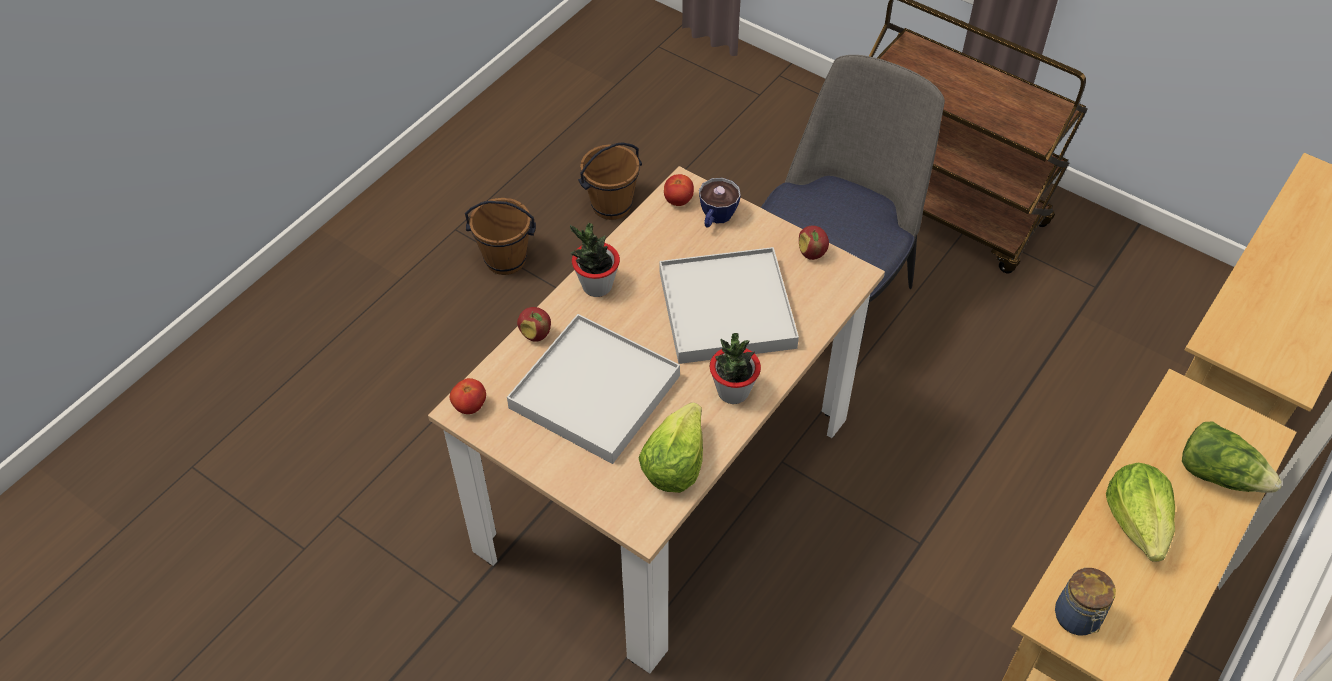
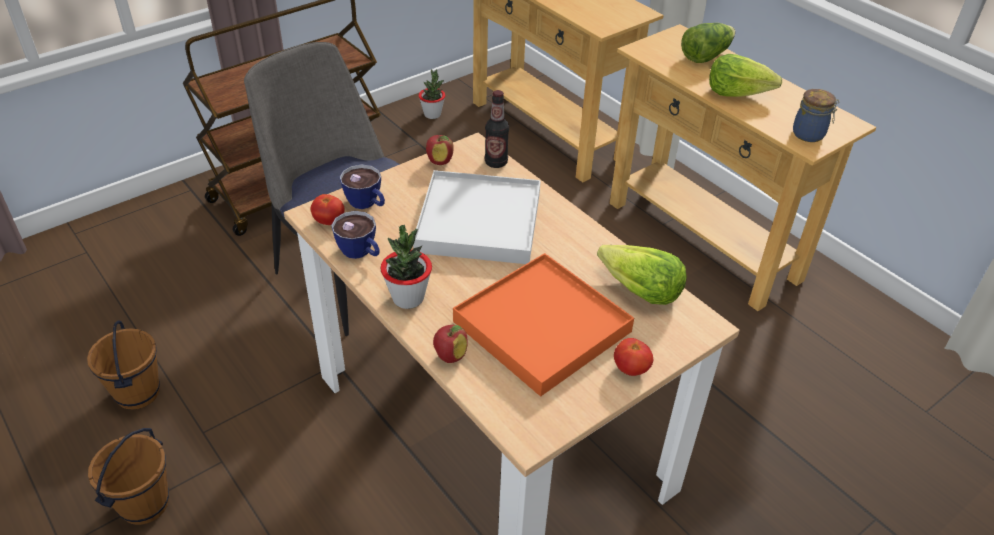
camera: 75 degrees left, 10 degrees down
tomato [450,378,486,414] -> tomato moved to [614,338,653,376]
white tray [507,314,680,464] -> orange tray [453,253,634,396]
potted plant [710,333,761,404] -> potted plant moved to [419,69,445,119]
none -> cup [331,211,380,259]
none -> bottle [485,90,509,168]

